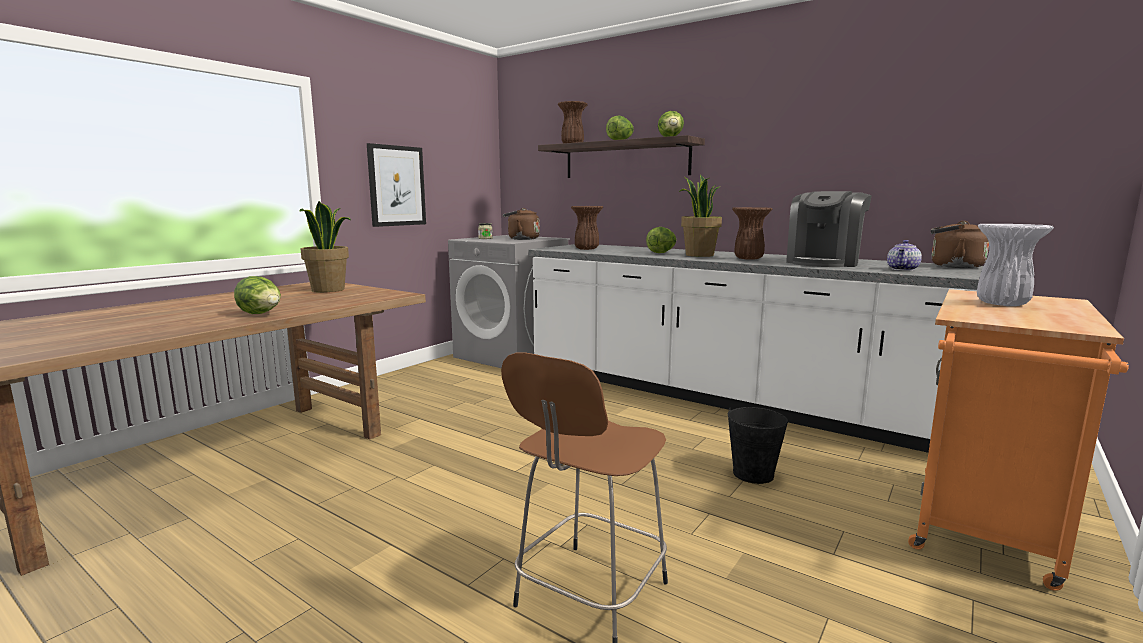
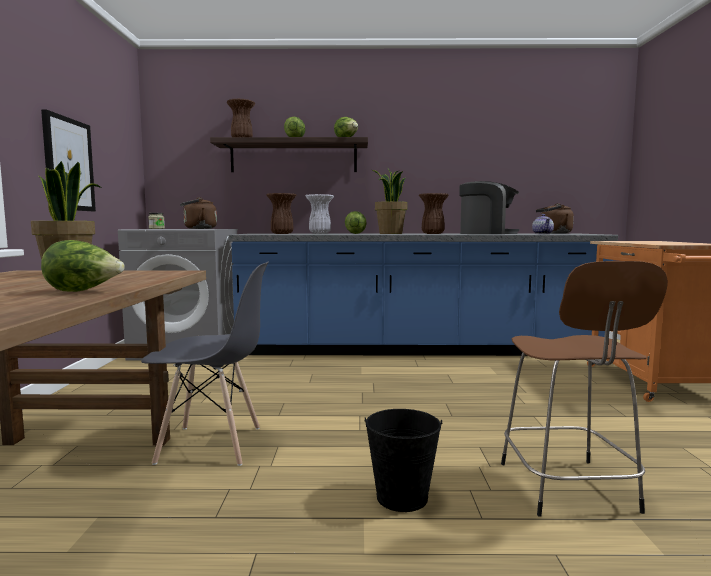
camera: 35 degrees left, 5 degrees down
white counter [528,244,983,453] -> blue counter [229,233,618,356]
black bucket [728,407,788,484] -> black bucket moved to [364,409,443,512]
coffee machine [786,191,872,267] -> coffee machine turned 75 degrees counterclockwise [459,181,519,234]
white vase [977,224,1054,306] -> white vase moved to [305,194,334,234]
none -> grey chair [141,262,269,466]

